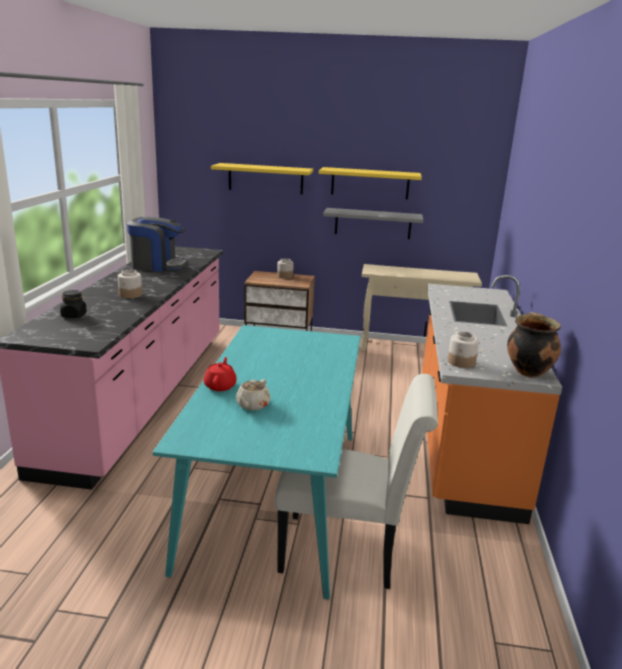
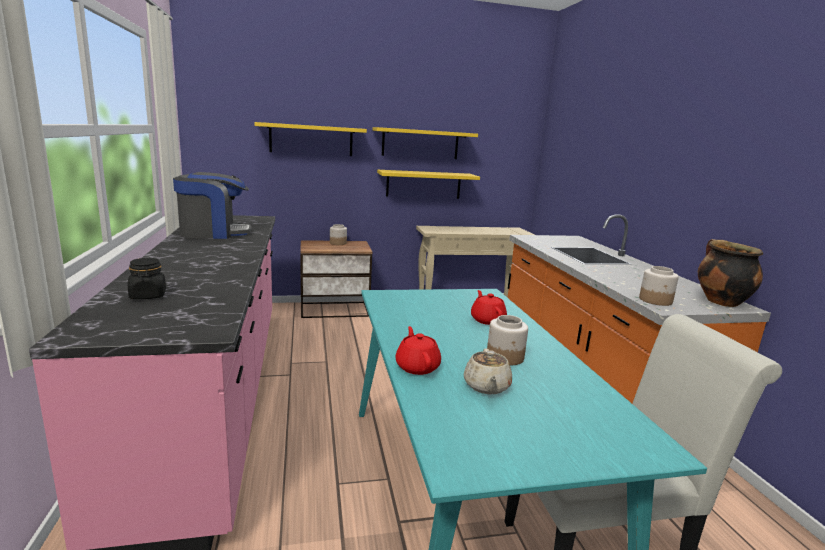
camera: 20 degrees left, 5 degrees down
jar [118,270,142,298] -> jar moved to [487,315,528,365]
grey shelf [323,208,423,239] -> yellow shelf [377,170,480,199]
none -> red teapot [471,290,507,325]

